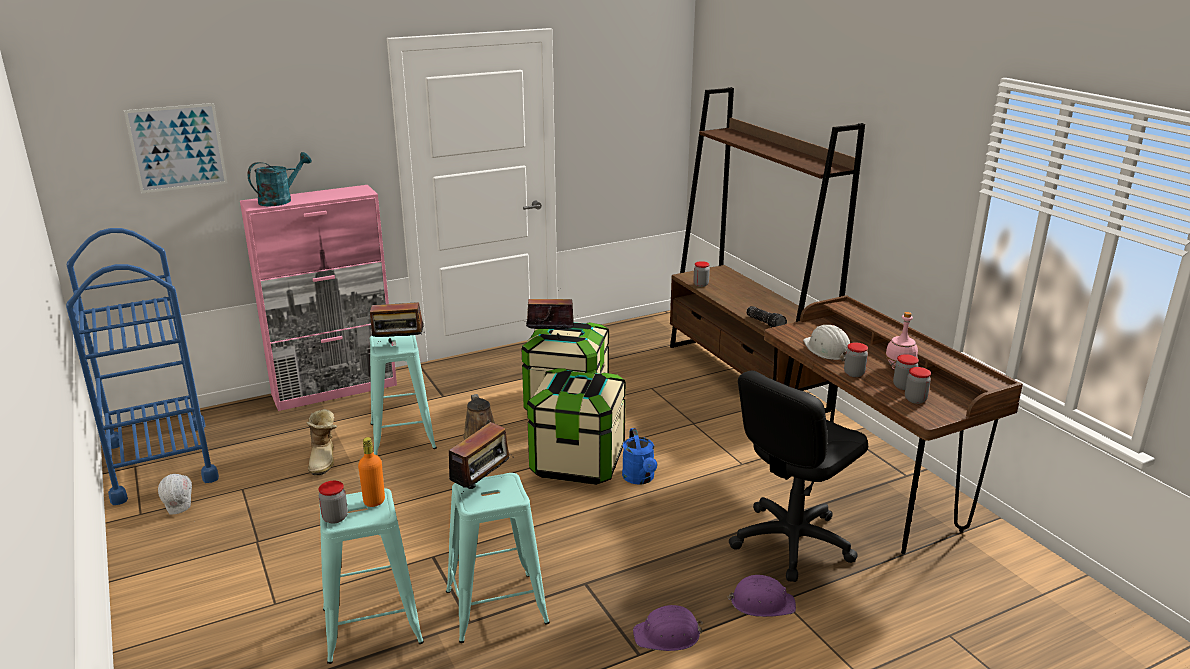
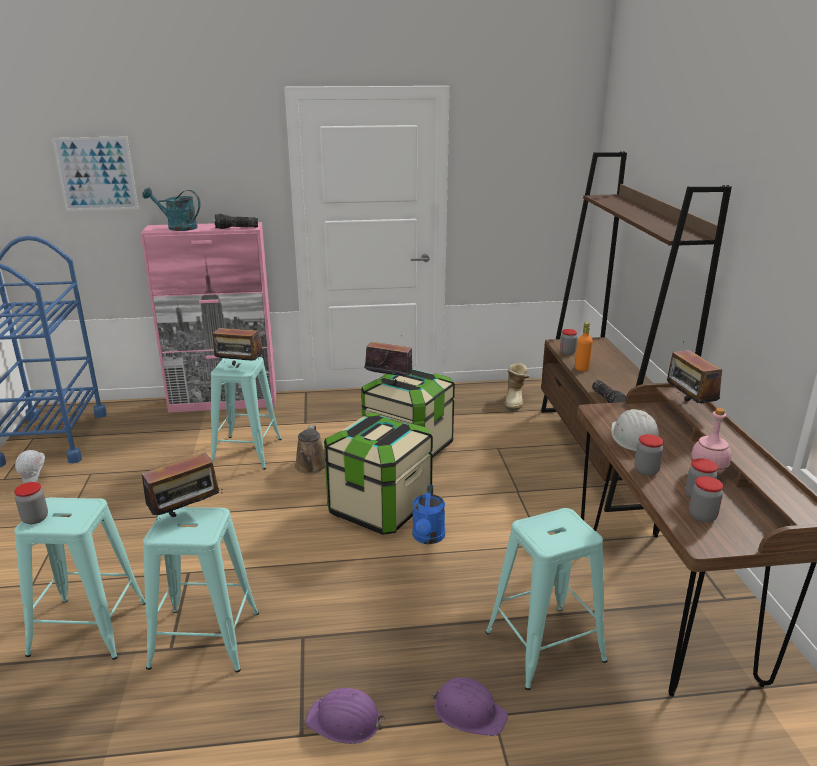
camera: 20 degrees right, 0 degrees up
turquoise watering can [248,152,312,206] -> turquoise watering can turned 135 degrees counterclockwise [142,187,201,231]
boot [306,409,337,475] -> boot moved to [504,363,530,411]
orange bottle [358,437,385,507] -> orange bottle moved to [575,322,593,371]
black office chair [729,370,868,582] -> turquoise stool [486,508,607,690]
none -> flashlight [215,214,258,229]
none -> radio [667,350,722,404]

